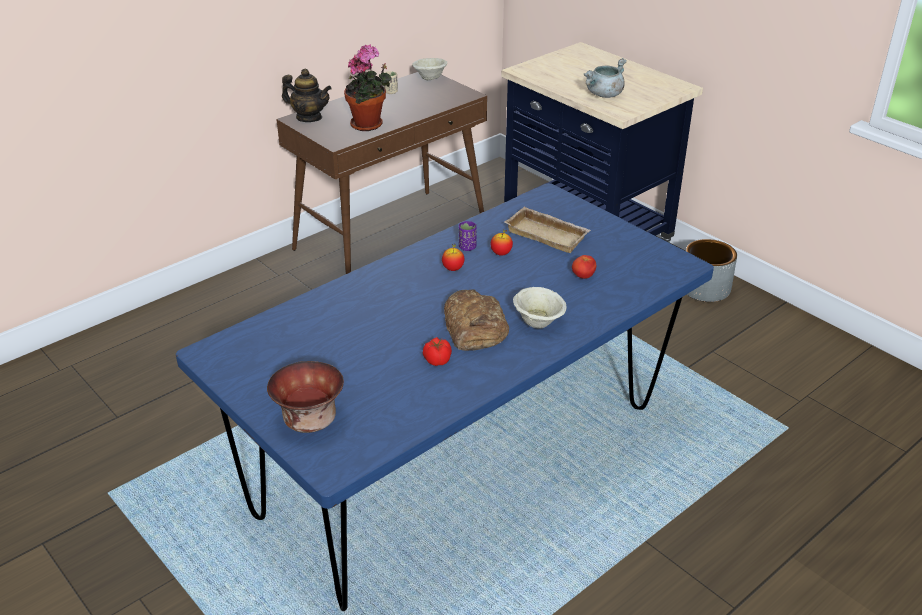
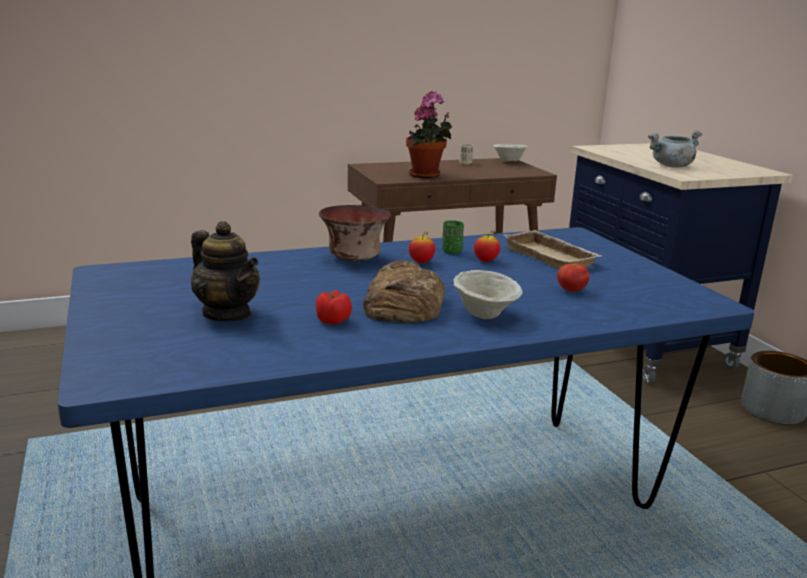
camera: 20 degrees right, 15 degrees down
bowl [267,361,344,433] -> bowl moved to [319,205,391,261]
teapot [282,69,332,122] -> teapot moved to [191,221,260,321]
purple cup [459,221,477,251] -> green cup [442,220,464,254]

